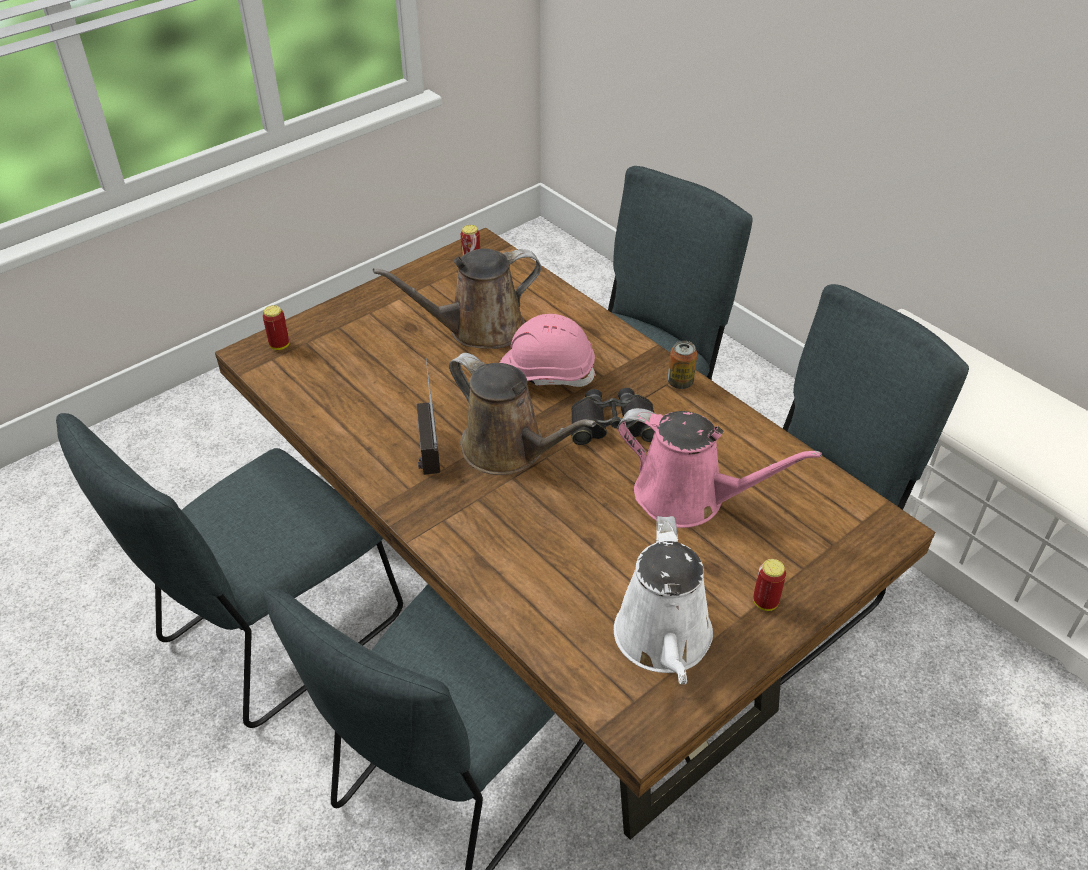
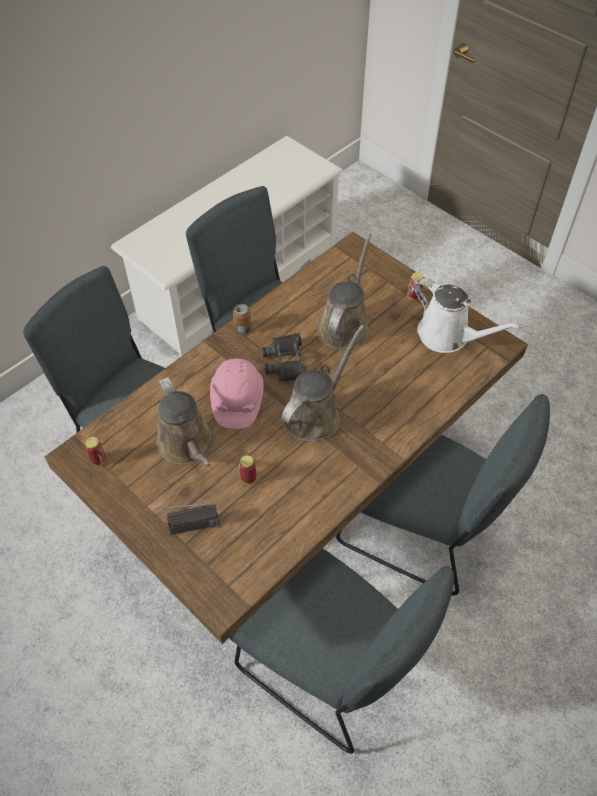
camera: 95 degrees left, 10 degrees up
can [263,305,290,350] -> can moved to [239,455,256,484]
radio [416,358,440,475] -> radio moved to [136,503,219,535]
white watering can [614,516,713,684] -> white watering can turned 45 degrees clockwise [414,278,521,353]
pink watering can [618,408,822,528] -> brown watering can [317,234,372,350]

